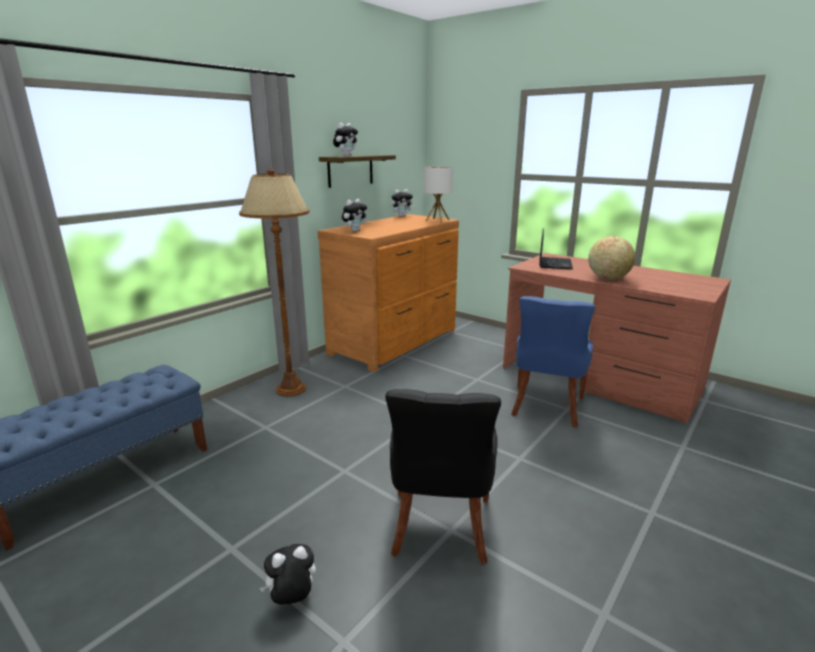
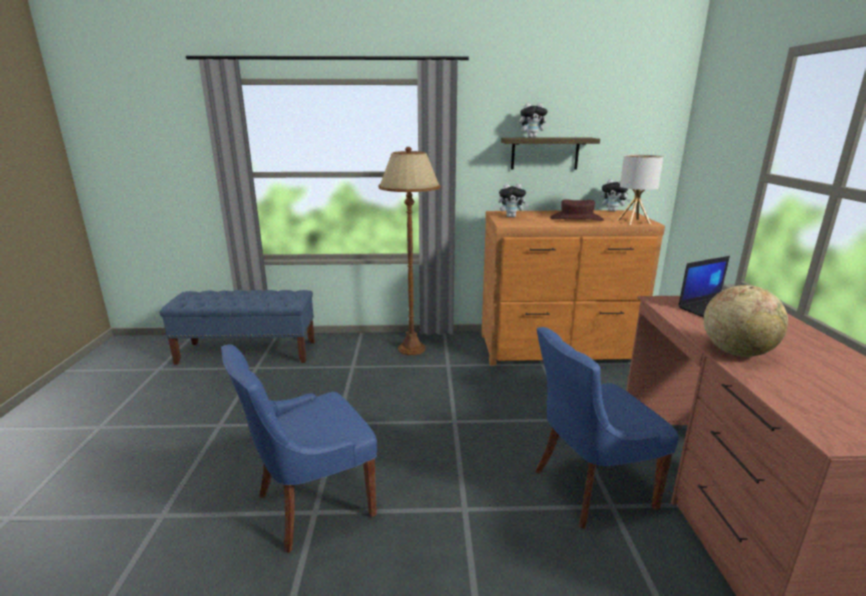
camera: 50 degrees right, 0 degrees up
plush toy [259,544,316,604] -> none
black chair [385,389,501,565] -> blue chair [221,344,377,553]
none -> brown hat [550,199,604,221]

